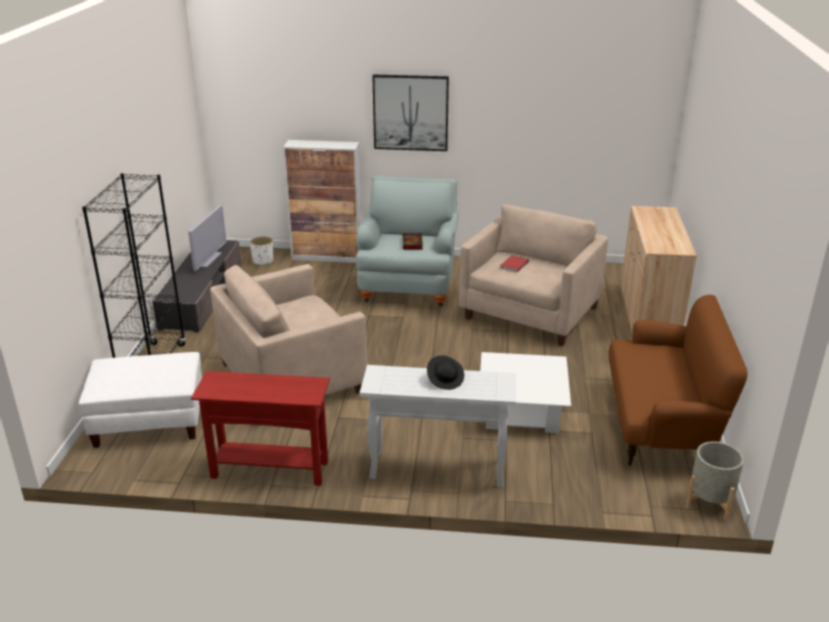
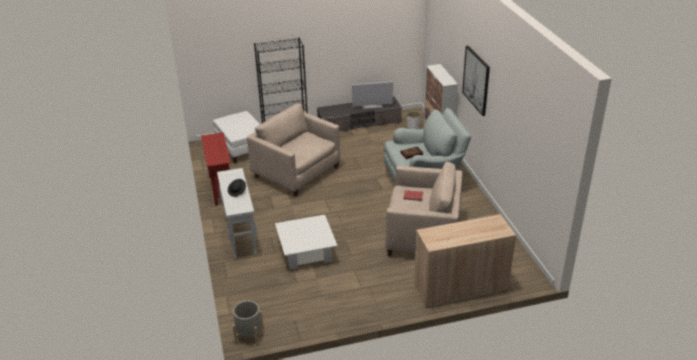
camera: 70 degrees right, 5 degrees up
brown sofa [608,295,748,466] -> none

